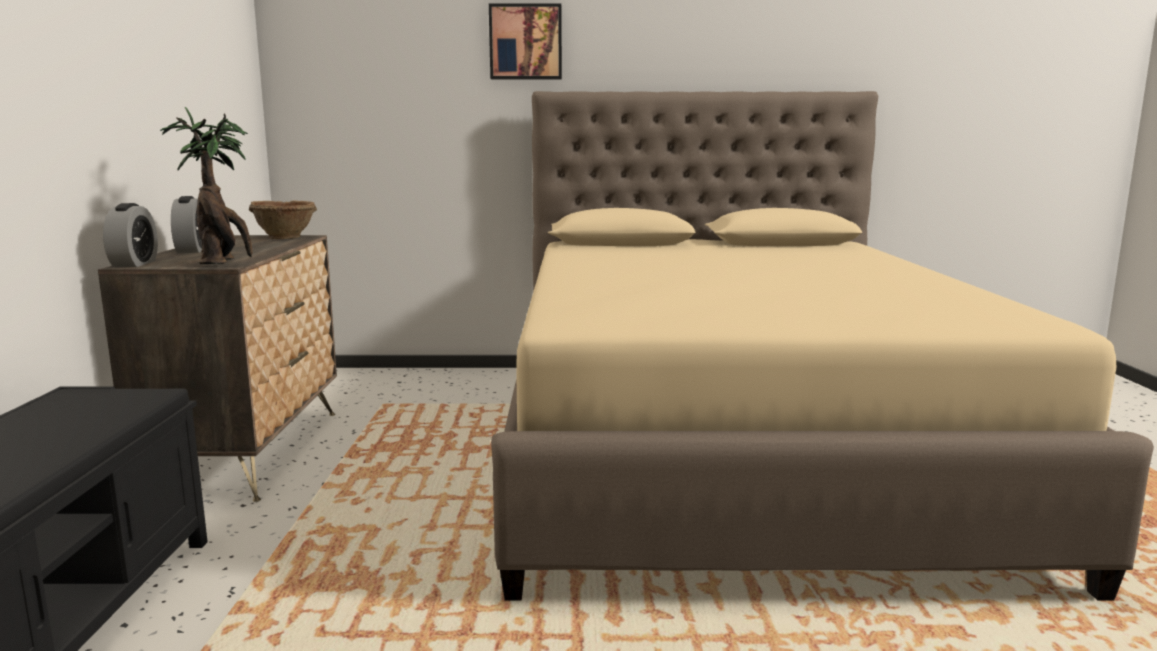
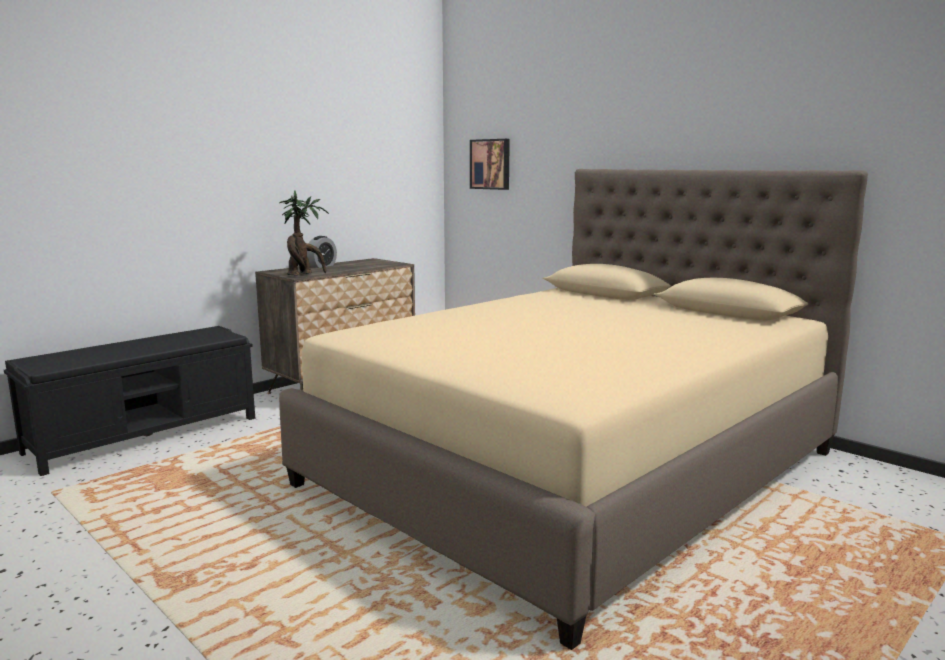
camera: 45 degrees right, 0 degrees up
alarm clock [103,203,158,267] -> none
brown bowl [249,200,317,239] -> none
picture [489,3,562,80] -> picture moved to [470,139,510,190]

